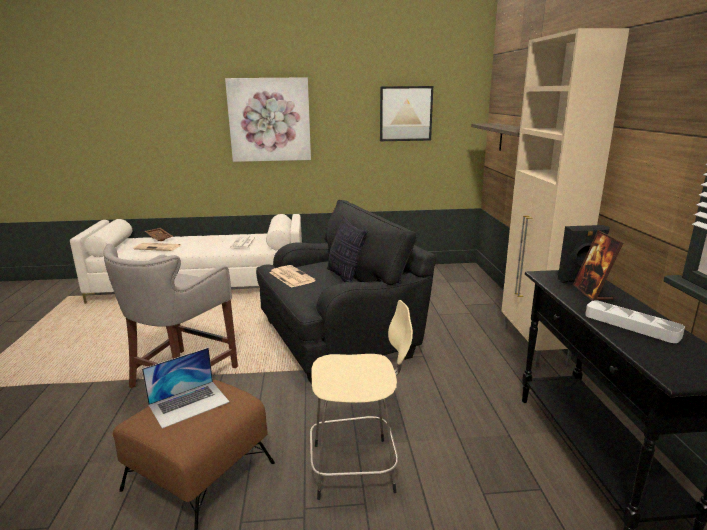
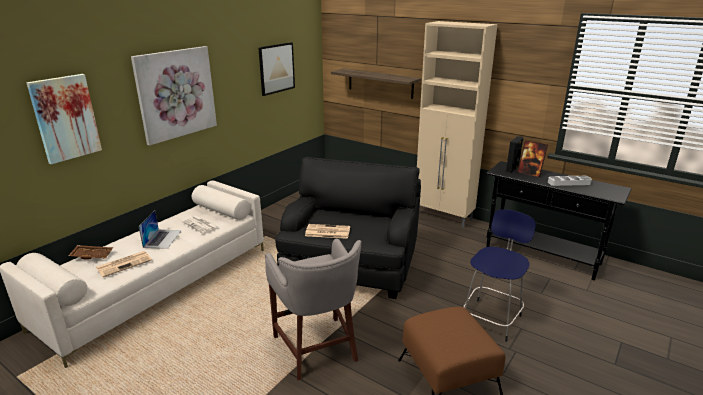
camera: 50 degrees left, 5 degrees up
laptop [142,348,230,429] -> laptop moved to [139,210,182,249]
beige stool [310,300,413,500] -> blue stool [463,209,536,342]
pillow [327,216,368,282] -> none
none -> picture [26,74,102,164]

